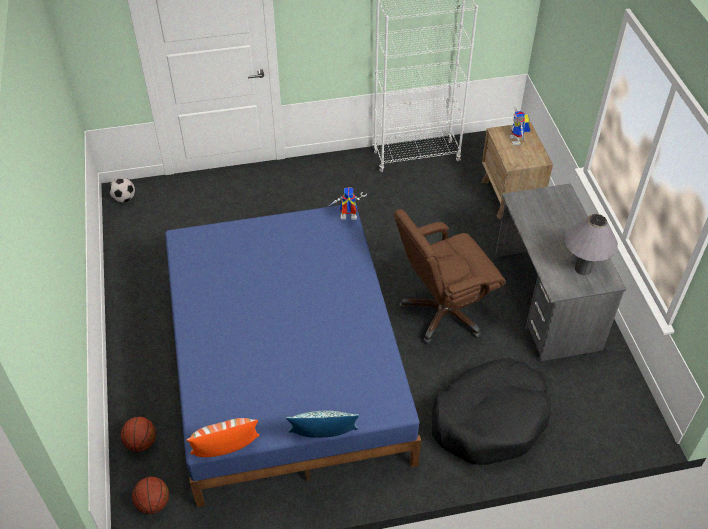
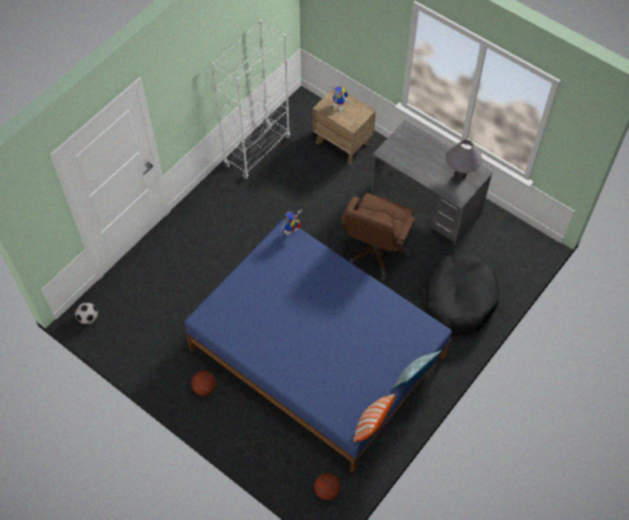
camera: 40 degrees left, 10 degrees up
basketball [121,417,156,452] -> basketball moved to [192,371,216,396]

